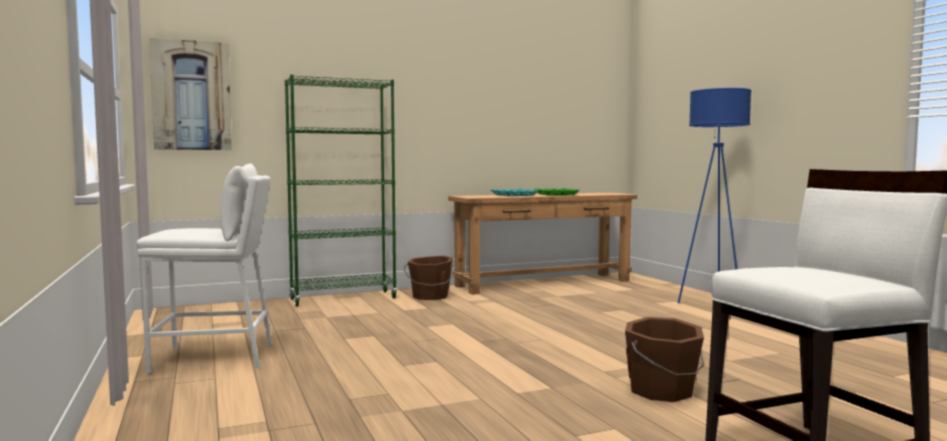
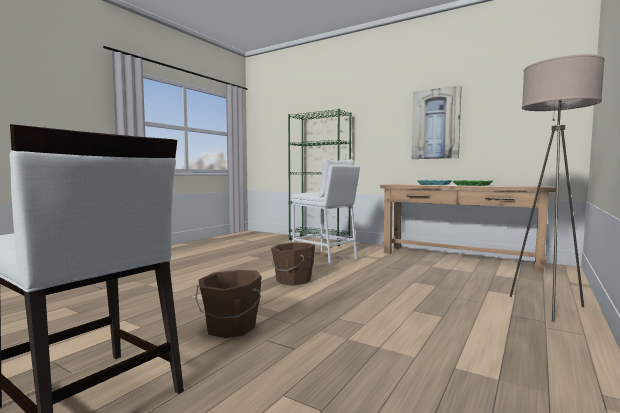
camera: 55 degrees right, 0 degrees up
white stool [137,164,272,374] -> white stool moved to [291,159,360,266]
picture [149,38,232,150] -> picture moved to [412,86,462,159]
brown bucket [404,256,457,300] -> brown bucket moved to [271,242,315,286]
blue floor lamp [678,88,751,303] -> beige floor lamp [510,54,605,322]

